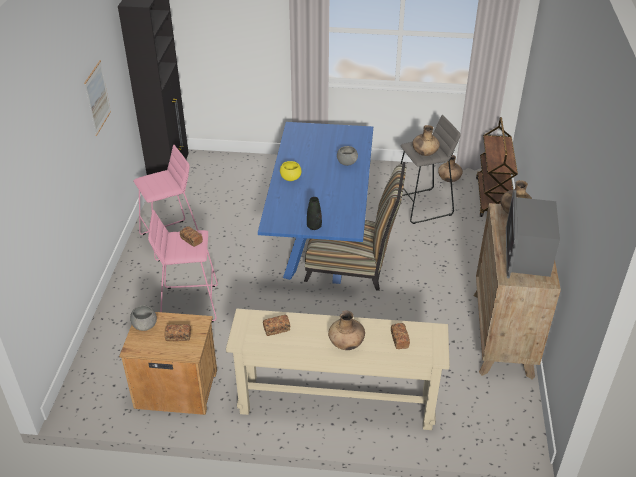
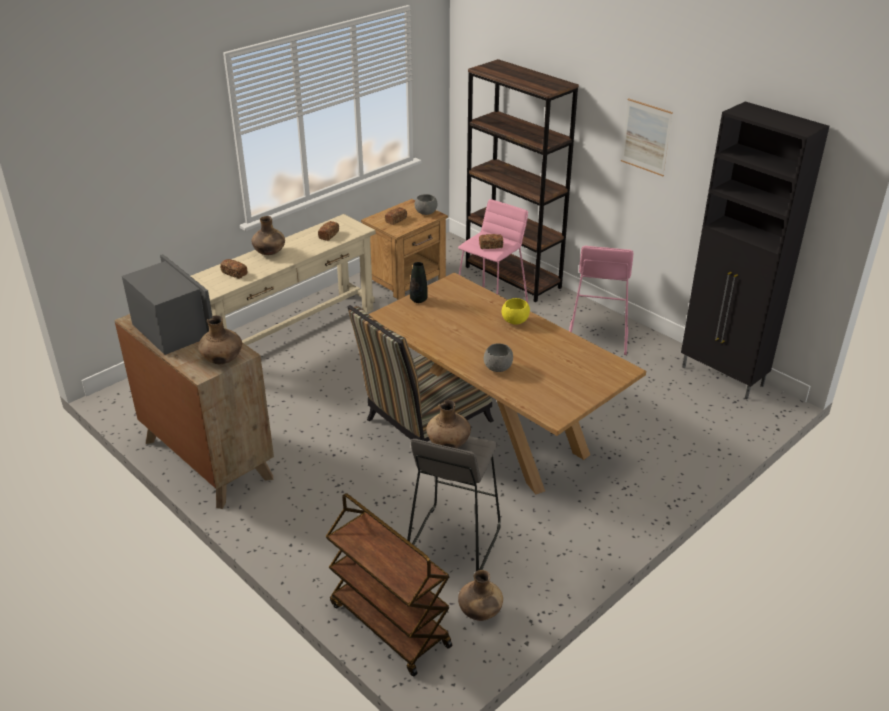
camera: 130 degrees right, 5 degrees down
blue dining table [258,122,373,284] -> brown dining table [369,273,646,494]
none -> brown bookcase [466,59,579,302]

